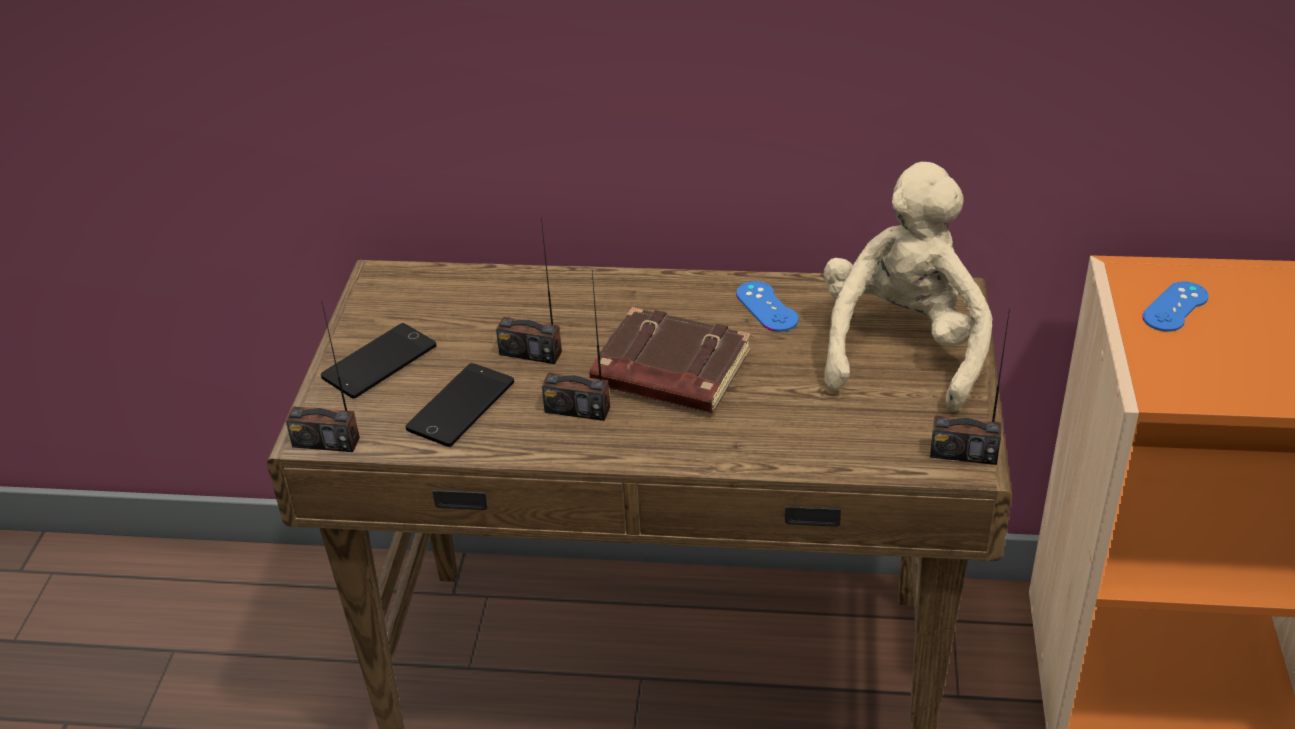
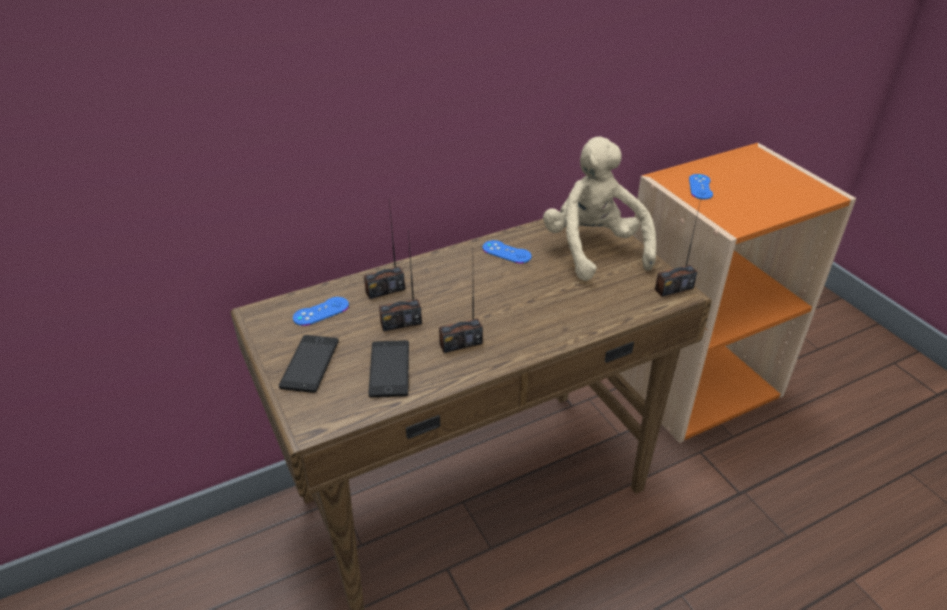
camera: 35 degrees left, 0 degrees up
radio [286,303,360,452] -> radio moved to [364,199,405,299]
brown book [589,307,751,413] -> none
none -> blue game controller [293,297,349,326]

